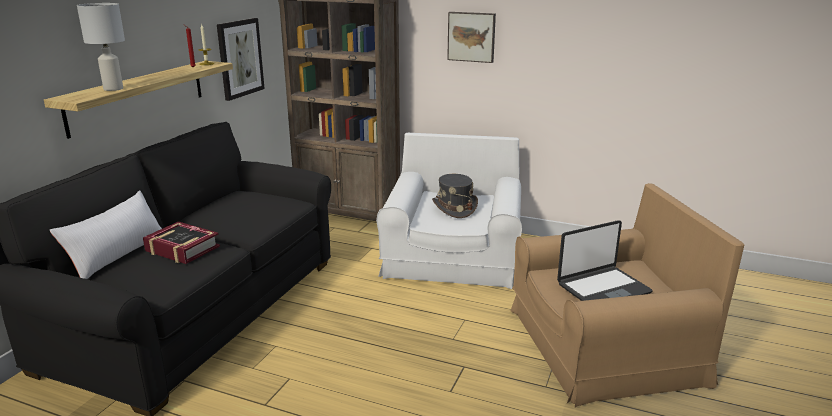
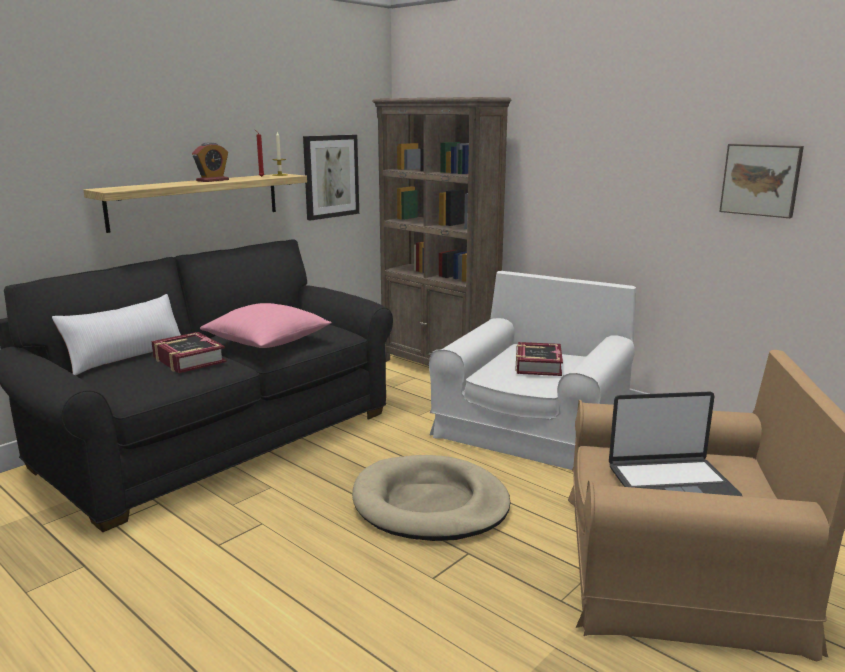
camera: 20 degrees right, 5 degrees down
white table lamp [77,3,125,91] -> none
grey hat [432,174,478,218] -> book [515,342,563,376]
picture [447,12,496,63] -> picture moved to [719,144,804,218]
none -> alarm clock [192,142,229,182]
none -> pink pillow [200,303,332,348]
none -> beige dog bed [352,455,510,541]

